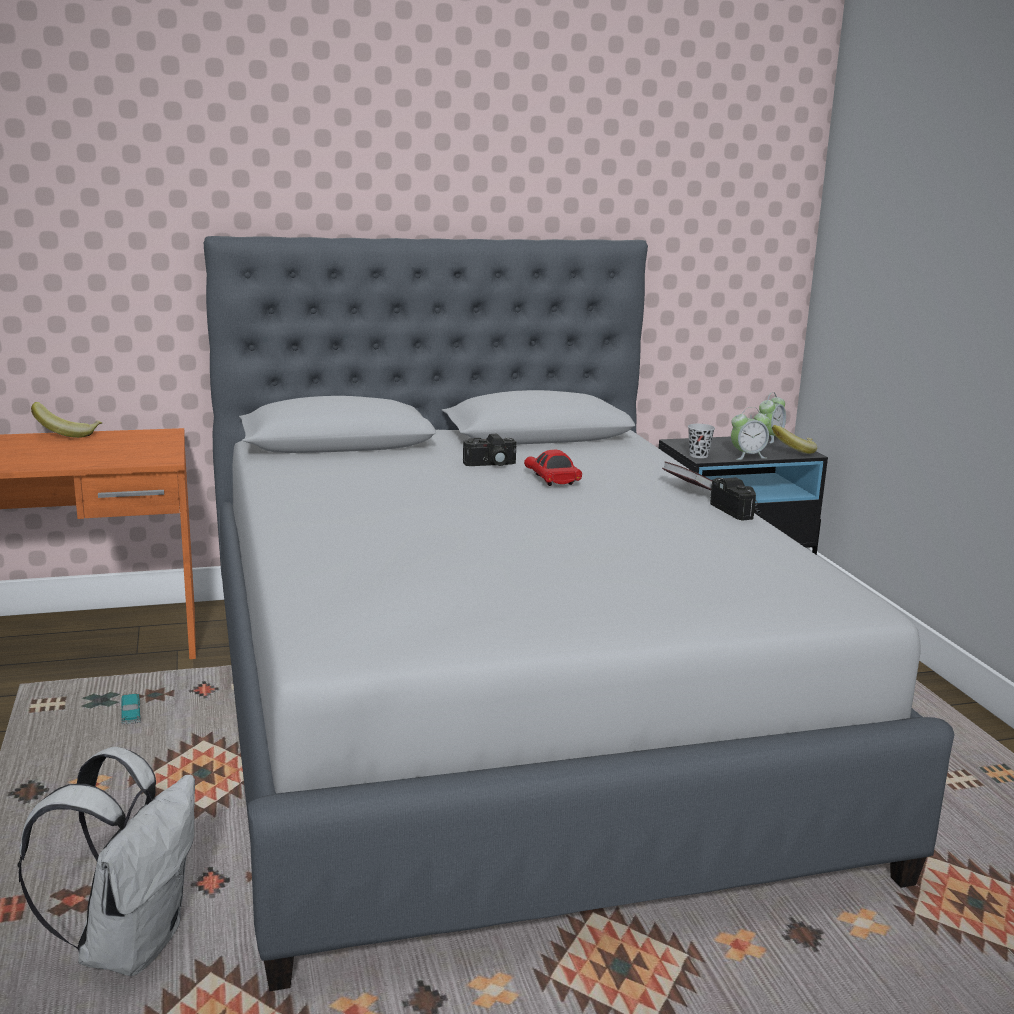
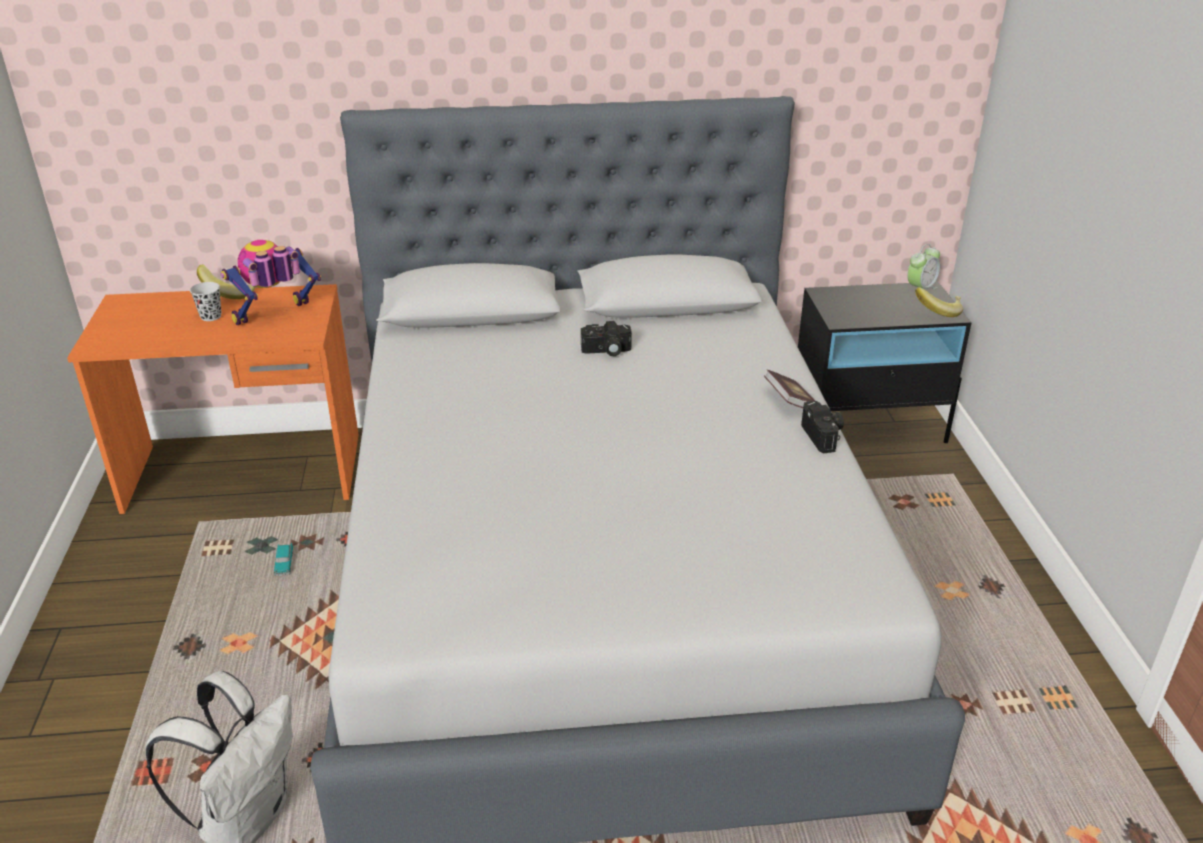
camera: 10 degrees right, 15 degrees up
red toy car [524,450,582,486] -> none
black cup [688,424,715,458] -> black cup moved to [190,282,222,321]
alarm clock [731,407,770,460] -> none
none -> toy robot [220,240,321,325]

